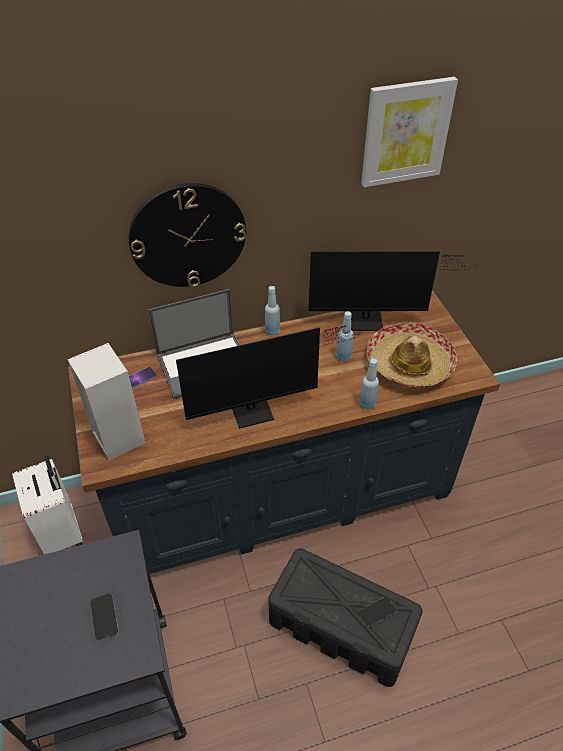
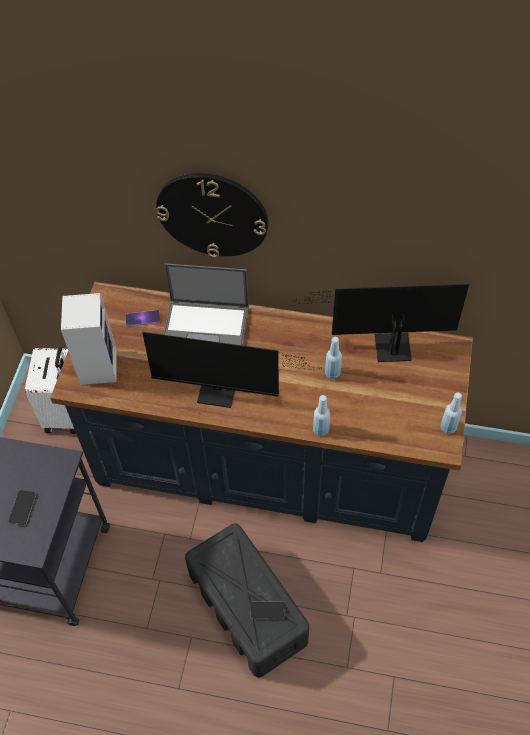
camera: 30 degrees right, 10 degrees up
blue bottle [265,286,280,335] -> blue bottle moved to [441,392,462,434]
monitor [309,251,474,331] -> monitor turned 150 degrees clockwise [291,284,469,362]
picture [361,77,458,187] -> none
hat [366,322,457,388] -> none

